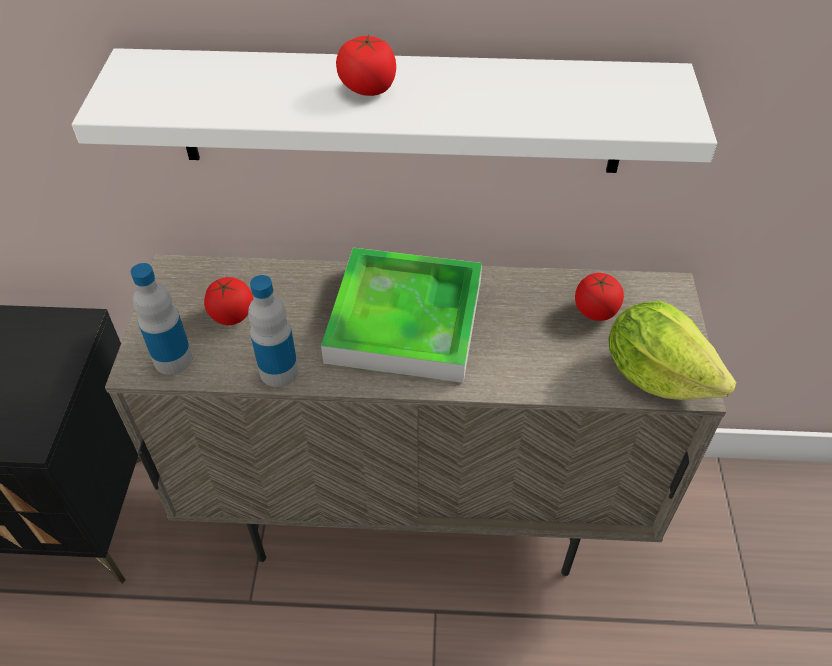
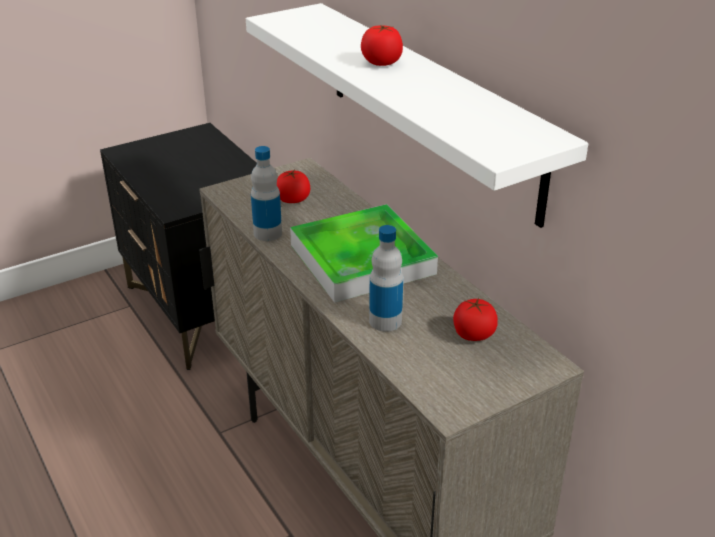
camera: 55 degrees right, 15 degrees down
bottle [131,263,193,375] -> bottle moved to [369,225,403,332]
lettuce [608,300,736,400] -> none

